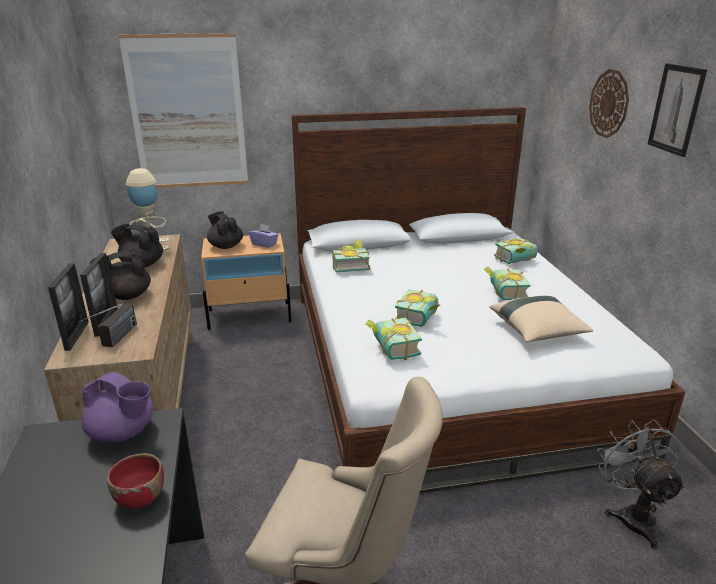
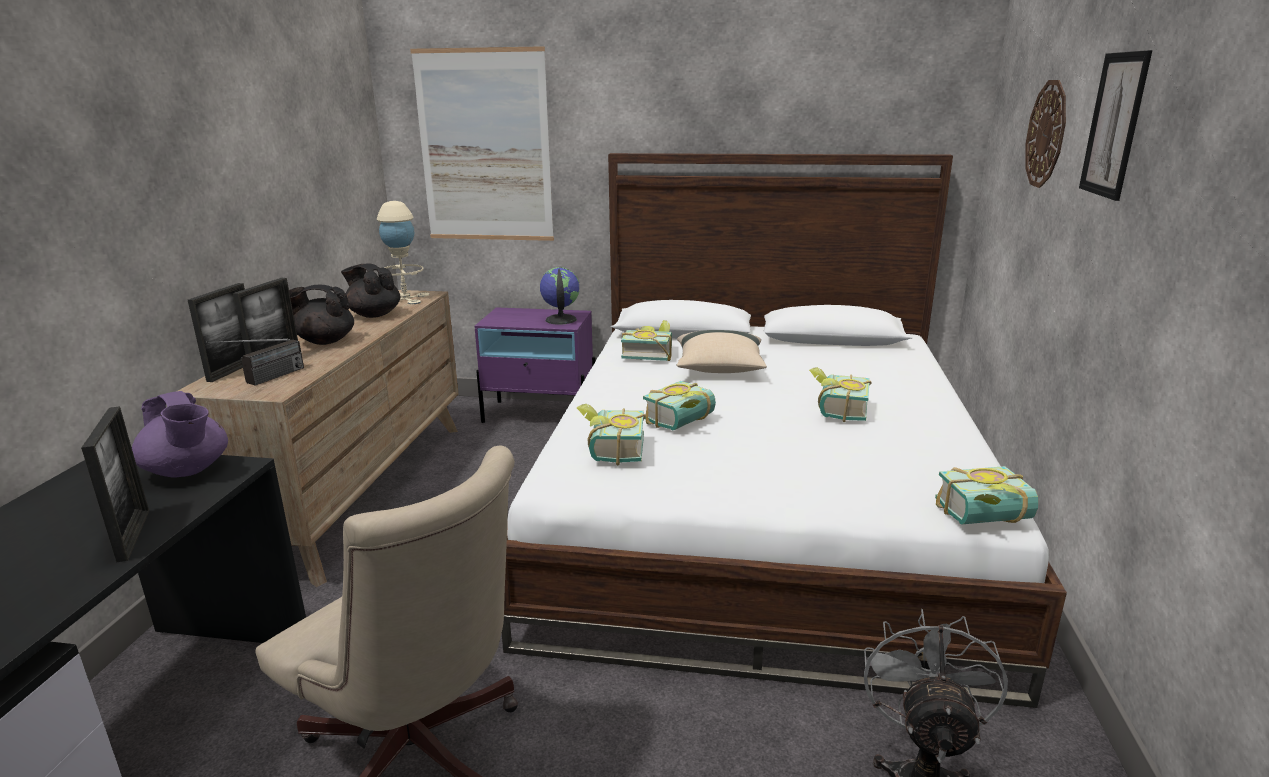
camera: 20 degrees right, 5 degrees down
red bowl [107,453,164,509] -> picture frame [81,406,149,563]
beige nightstand [201,233,291,330] -> purple nightstand [475,307,595,423]
black teapot [207,211,243,249] -> none
purple tissue box [249,224,278,248] -> globe [540,267,579,325]
beige pillow [490,295,593,342] -> beige pillow moved to [677,330,767,373]
book [494,238,537,264] -> book moved to [935,466,1038,524]

